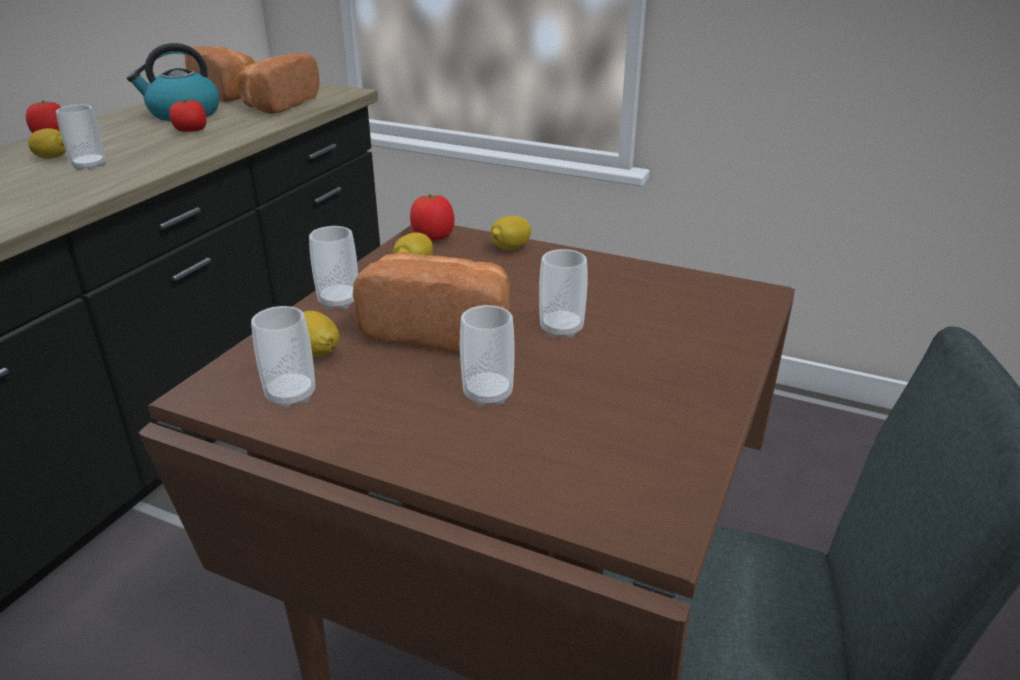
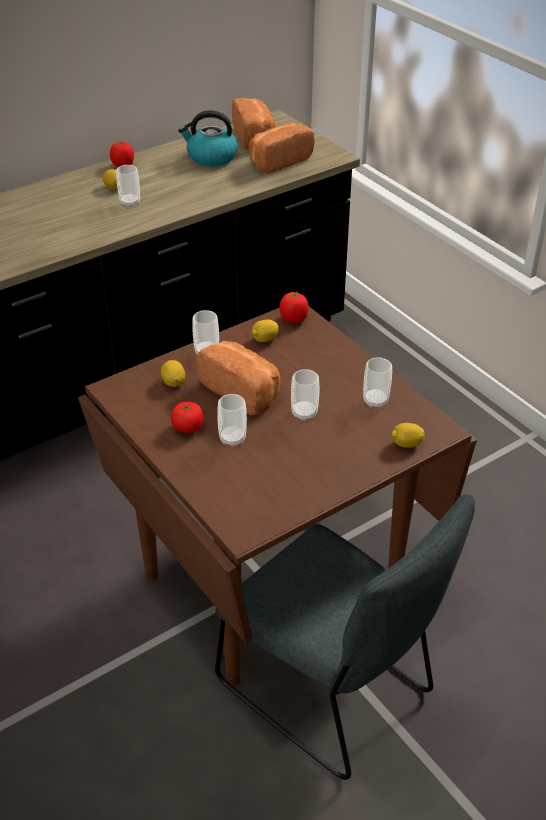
camera: 30 degrees right, 10 degrees up
tomato [169,100,207,132] -> tomato moved to [171,402,203,433]
cup [251,306,315,409] -> cup moved to [363,357,392,408]
lemon [491,216,531,250] -> lemon moved to [392,423,425,448]

